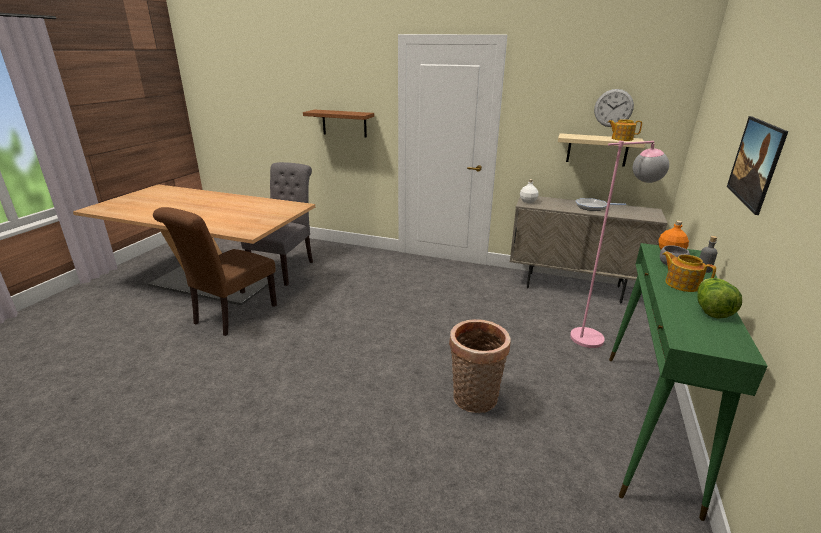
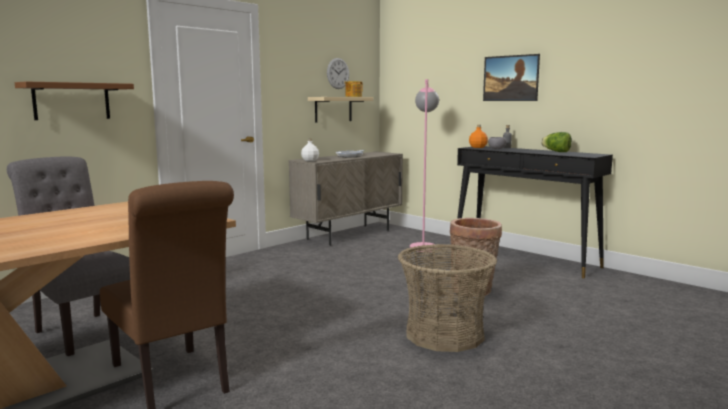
camera: 65 degrees left, 15 degrees down
green console table [609,243,768,521] -> black console table [457,146,613,278]
teapot [662,252,716,292] -> none
none -> basket [398,244,497,352]

